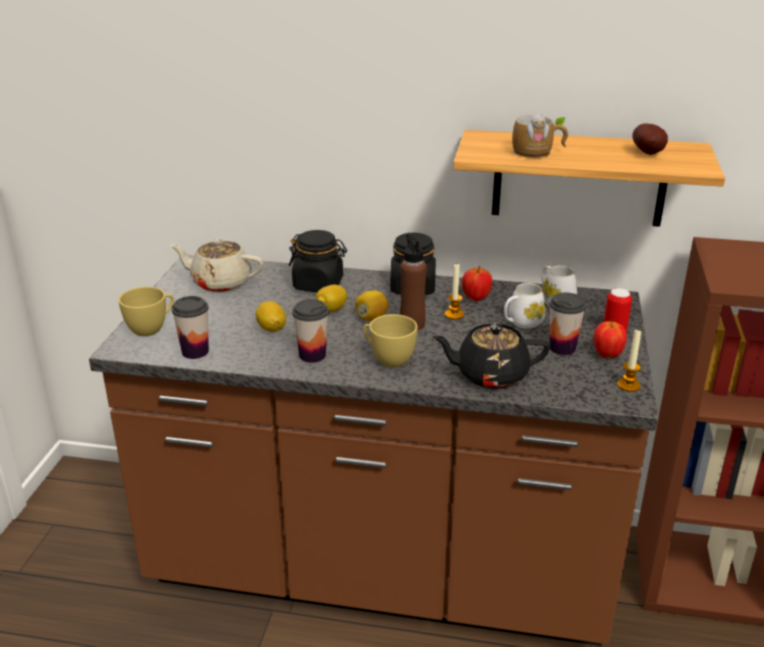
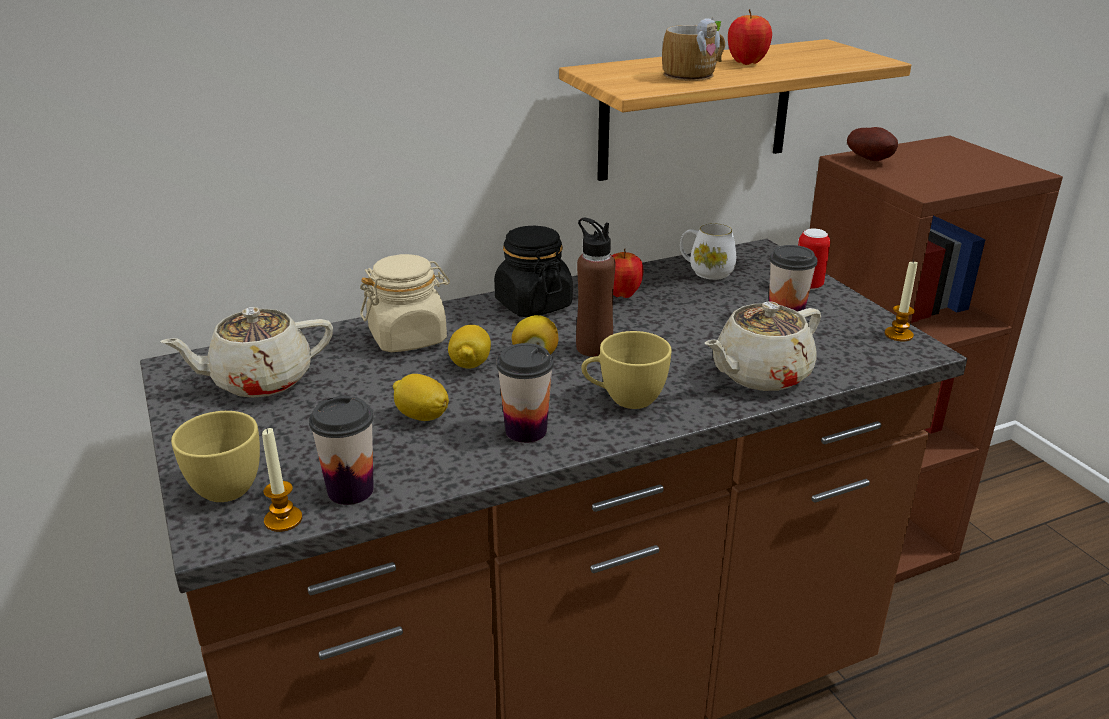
camera: 35 degrees left, 0 degrees up
black jar [289,230,347,292] -> beige jar [360,254,450,352]
black teapot [432,323,550,389] -> beige teapot [705,302,821,391]
candle [445,264,464,320] -> candle moved to [262,428,302,532]
white mug [504,283,545,329] -> none
apple [594,319,627,358] -> apple moved to [728,9,772,65]
potato [632,123,668,155] -> potato moved to [847,127,898,161]

